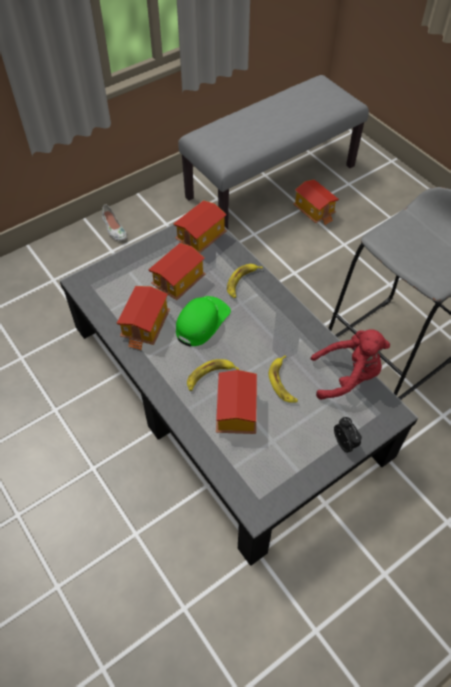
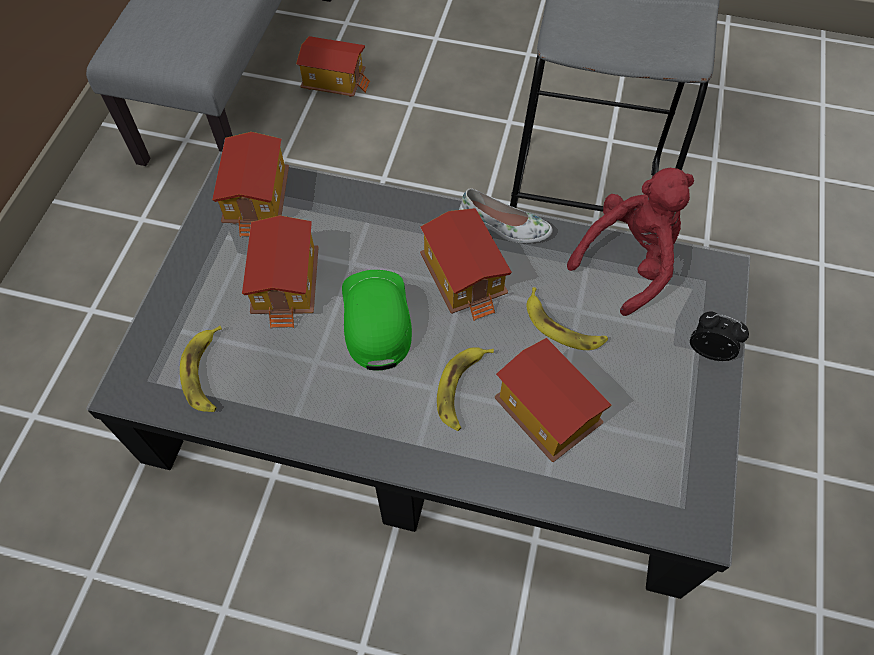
camera: 40 degrees left, 5 degrees up
white shoe [102,205,127,241] -> white shoe moved to [459,188,553,243]
toy house [117,286,170,350] -> toy house moved to [420,208,512,321]
banana [227,264,263,298] -> banana moved to [180,326,222,412]

